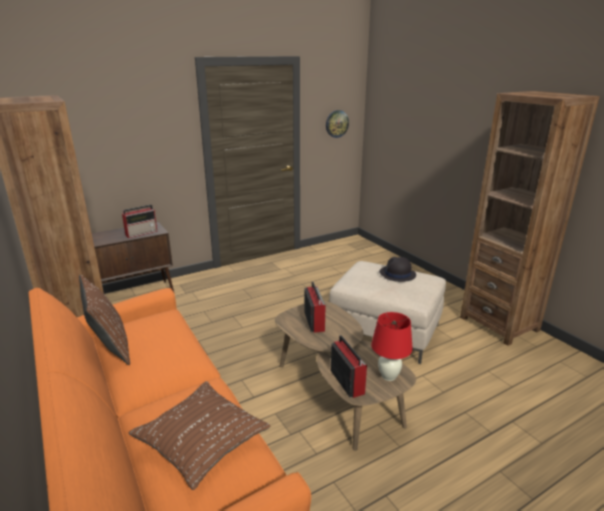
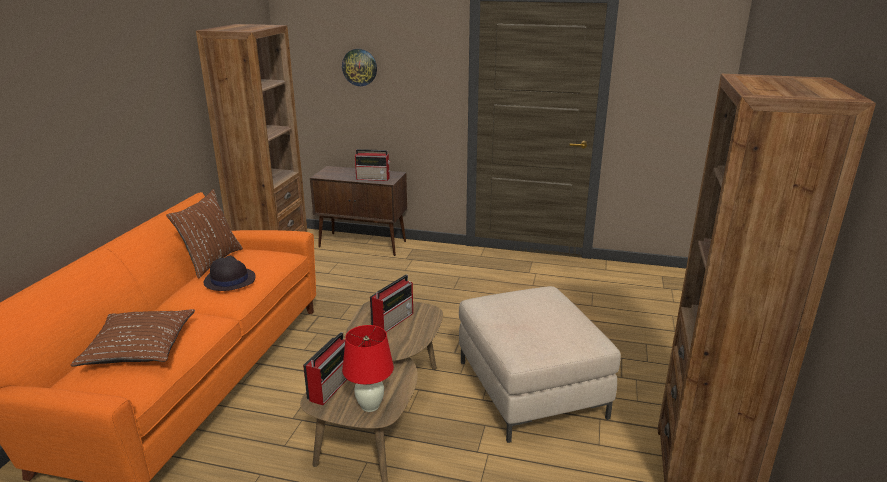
camera: 45 degrees right, 0 degrees up
wall clock [326,110,349,138] -> wall clock moved to [342,49,377,86]
black hat [379,257,416,282] -> black hat moved to [203,256,256,291]

